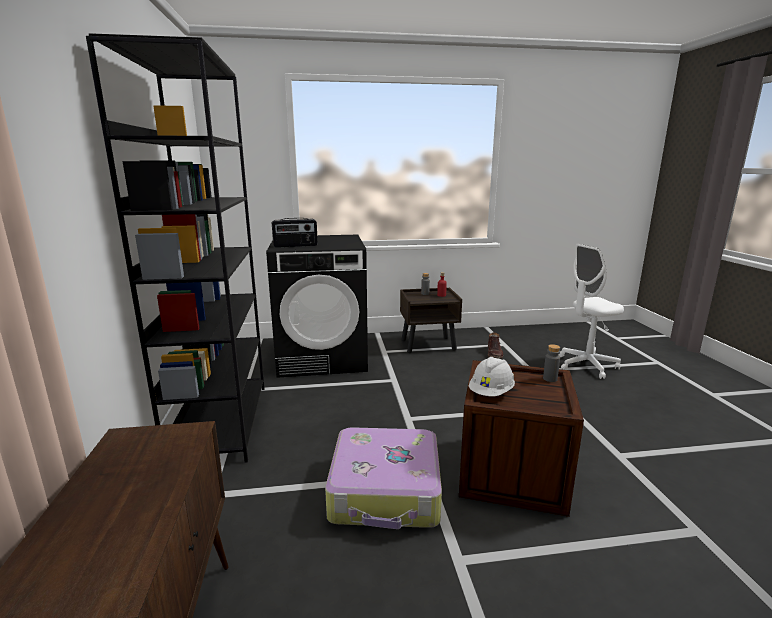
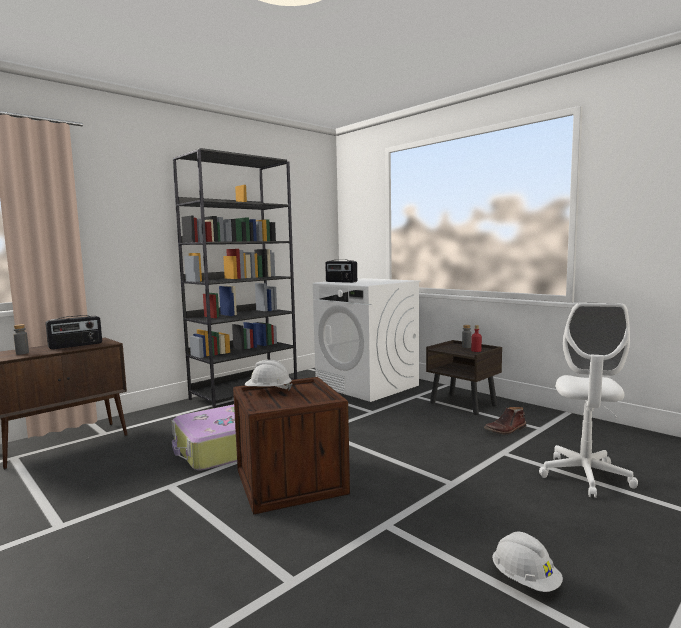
camera: 55 degrees right, 10 degrees down
black washing machine [266,235,368,378] -> white washing machine [313,278,421,402]
grey bottle [543,344,560,382] -> grey bottle moved to [13,324,29,355]
white office chair [558,244,624,379] -> white office chair turned 105 degrees counterclockwise [539,303,638,498]
none -> radio [45,315,102,350]
none -> white hard hat [492,532,563,592]

